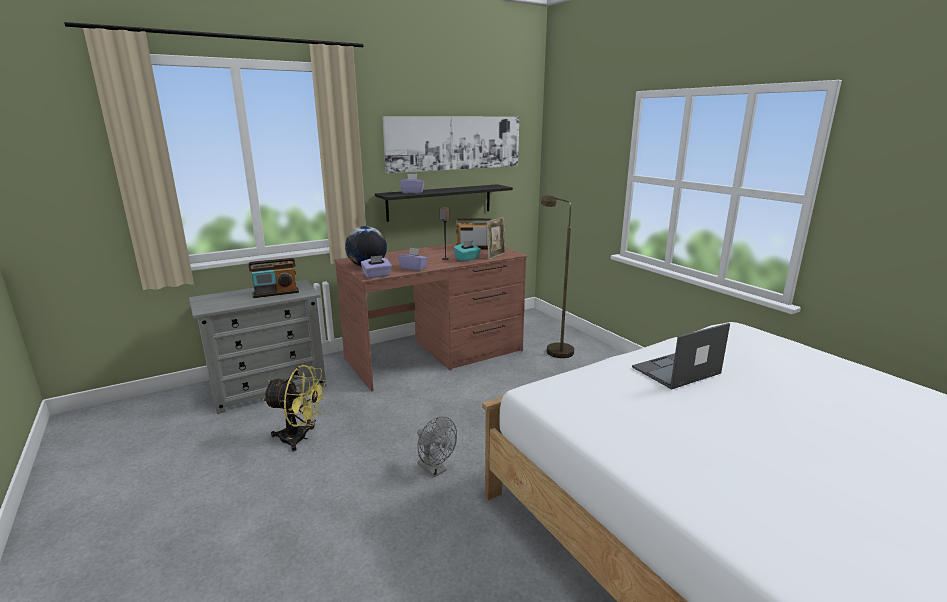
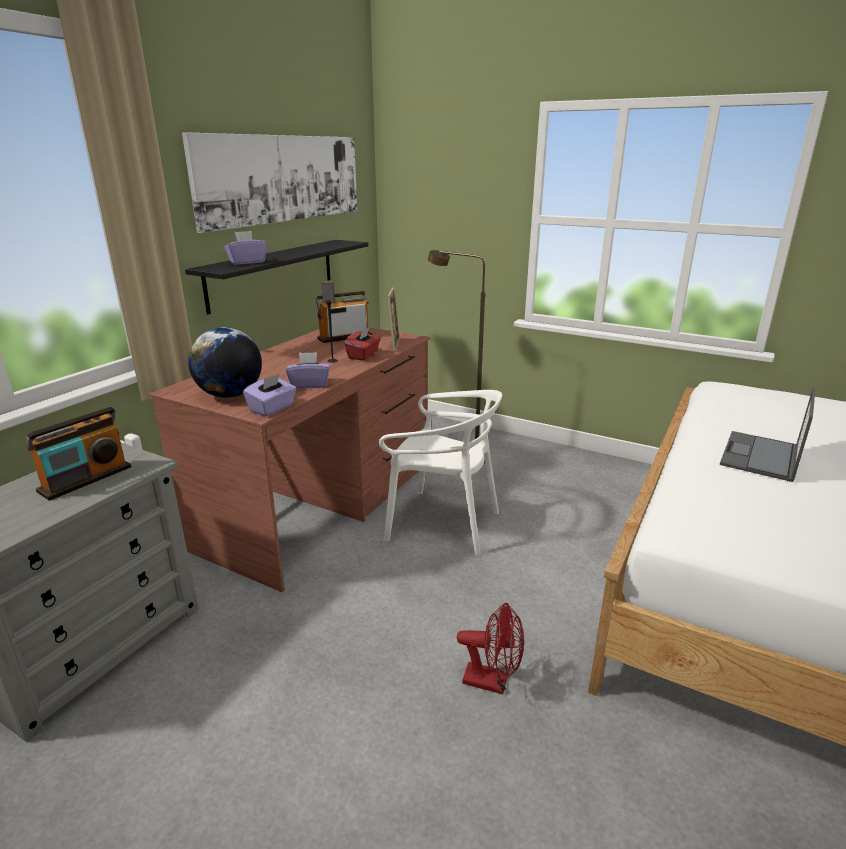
camera: 30 degrees left, 5 degrees up
yellow fan [262,365,326,451] -> none
grey fan [417,416,457,477] -> red fan [457,603,524,694]
turquoise tissue box [453,240,481,261] -> red tissue box [344,327,380,361]
none -> white chair [379,390,502,555]

